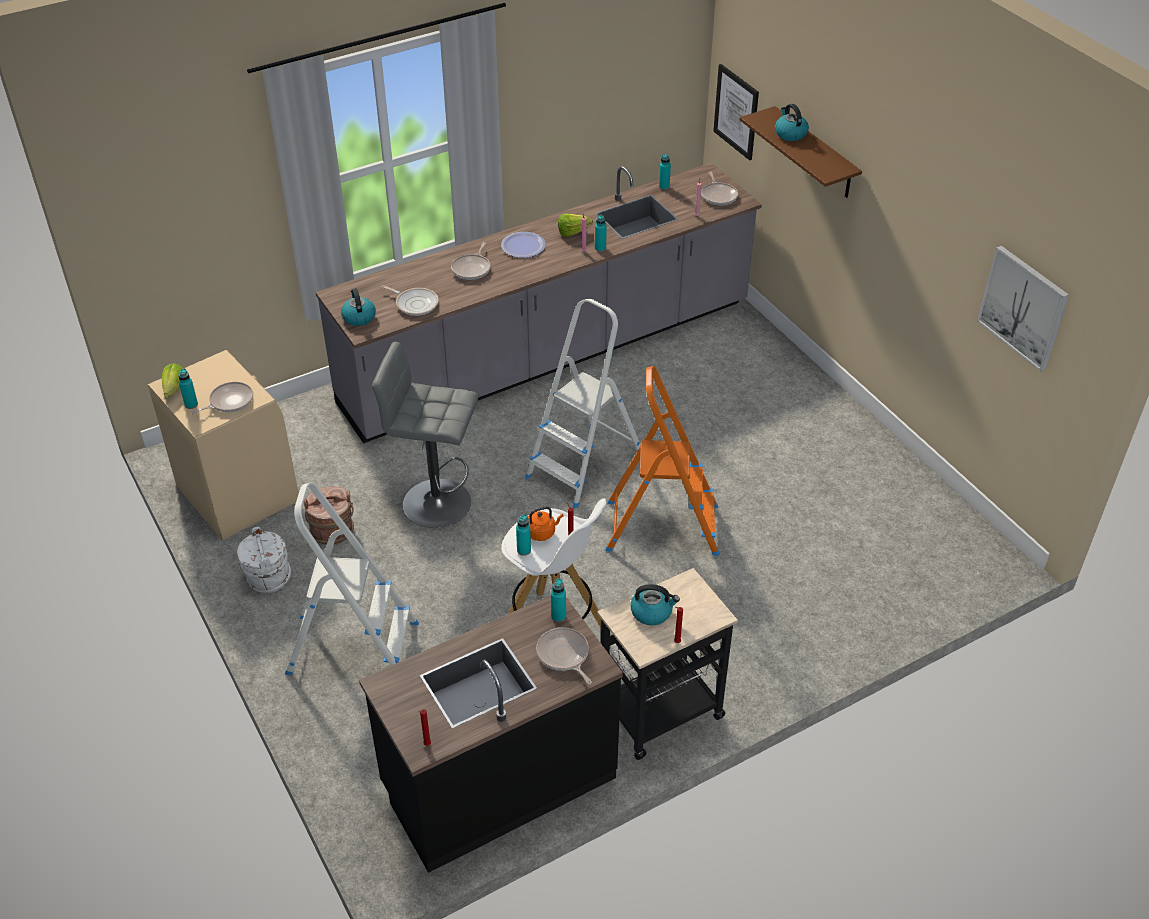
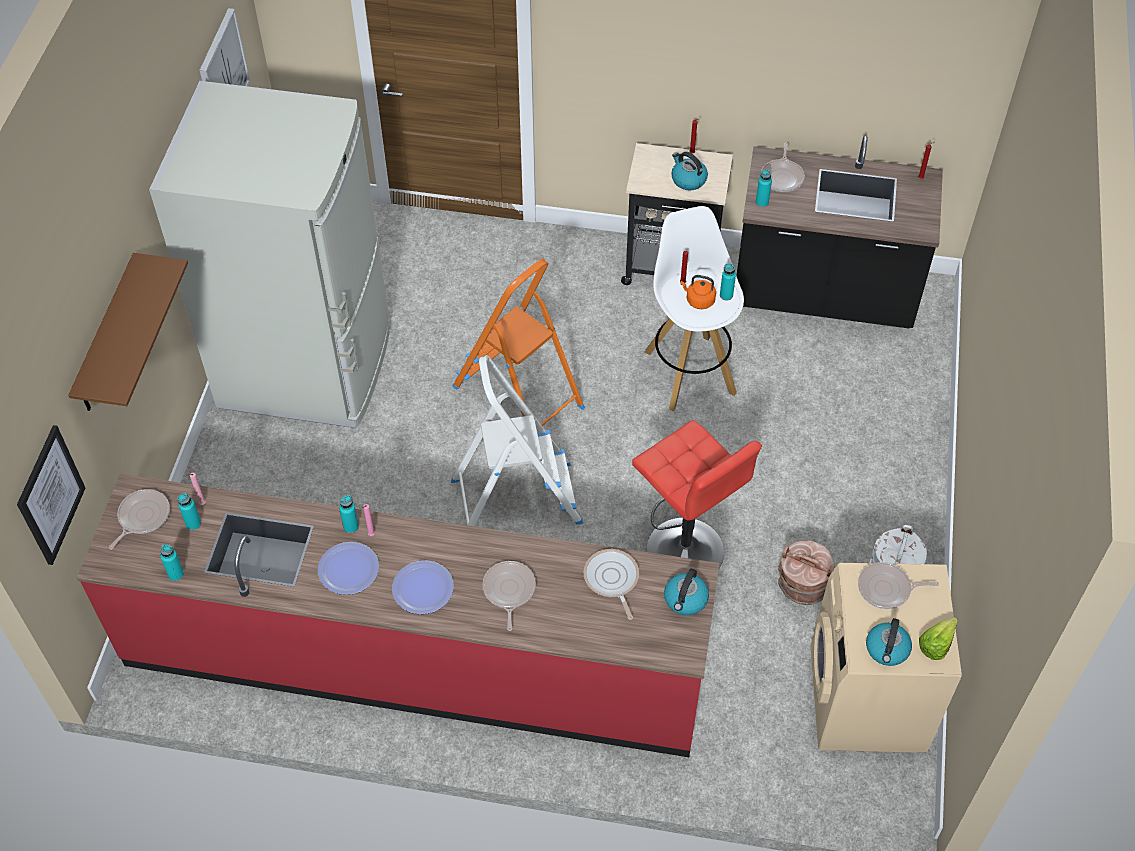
camera: 140 degrees left, 10 degrees up
turquoise bottle [179,369,198,409] -> turquoise bottle moved to [177,493,201,530]
white step ladder [285,483,419,675] -> none
grey counter [315,163,762,443] -> red counter [77,474,719,757]
grey stool [372,342,478,528] -> red stool [632,420,762,568]
frying pan [451,242,491,280] -> frying pan turned 60 degrees counterclockwise [482,561,536,631]
lettuce [558,214,593,237] -> plate [318,542,379,595]
kettle [775,104,809,141] -> kettle moved to [866,618,912,666]
none -> white fridge [149,81,390,428]

